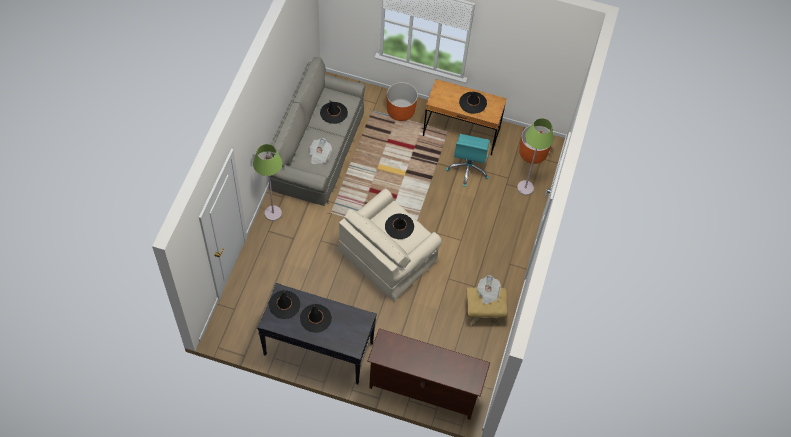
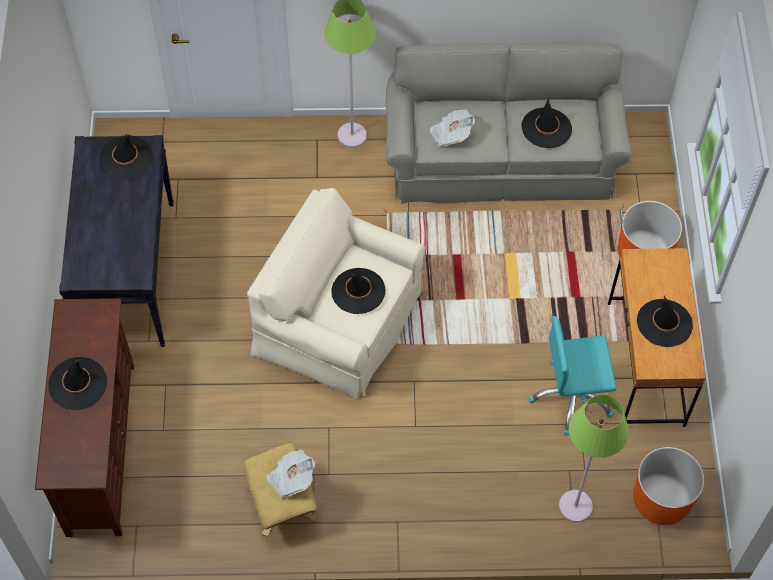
camera: 75 degrees right, 0 degrees up
black hat [300,303,332,333] -> black hat moved to [48,357,107,410]

